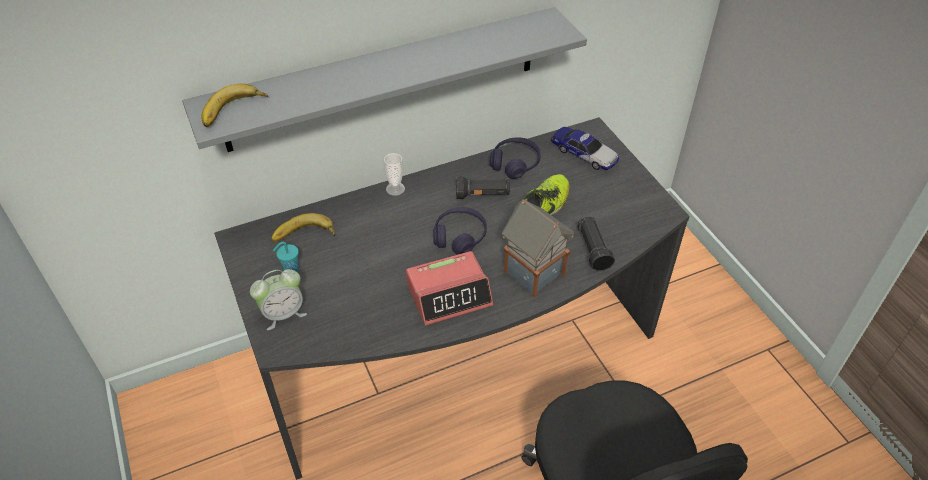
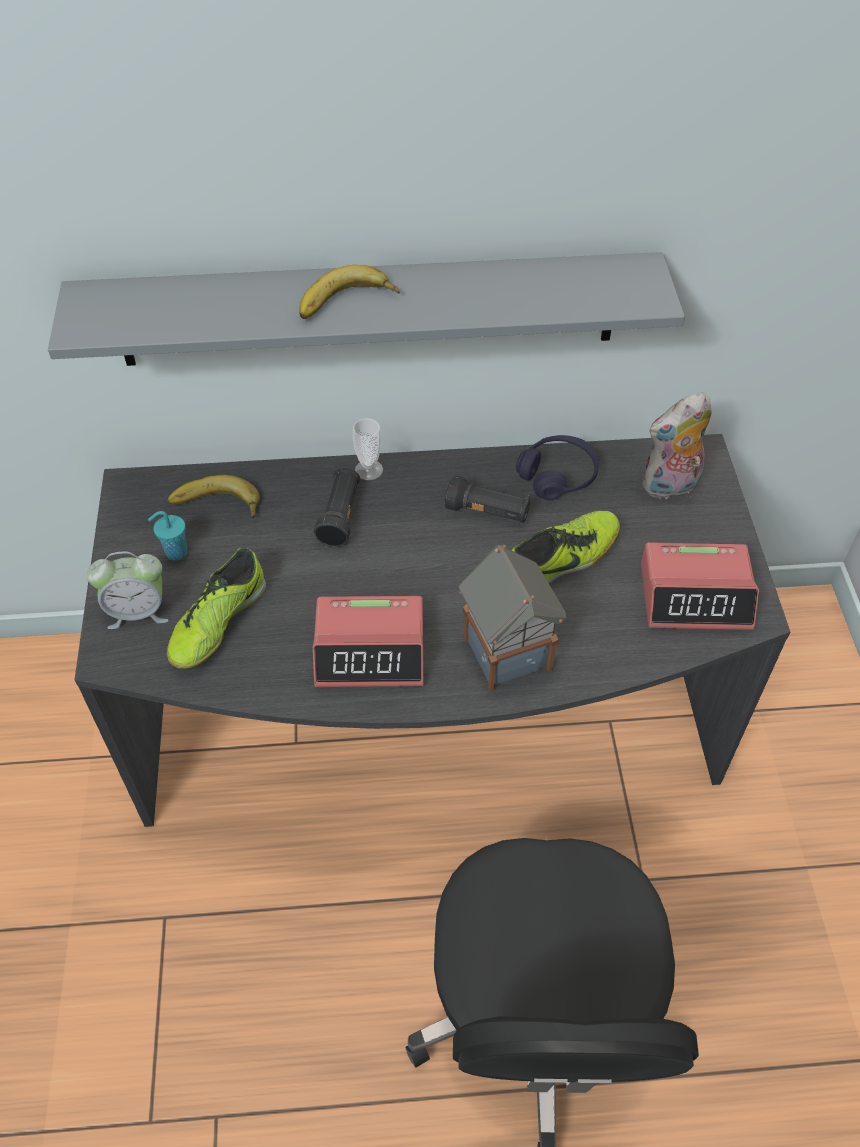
camera: 20 degrees right, 5 degrees up
banana [201,83,268,127] -> banana moved to [299,265,400,319]
purple headphones [433,207,487,255] -> none
toy car [551,127,619,170] -> plush toy [643,392,712,499]
black flashlight [577,217,615,271] -> black flashlight moved to [314,468,360,547]
none -> shoe [167,548,266,670]
none -> alarm clock [641,542,759,630]

